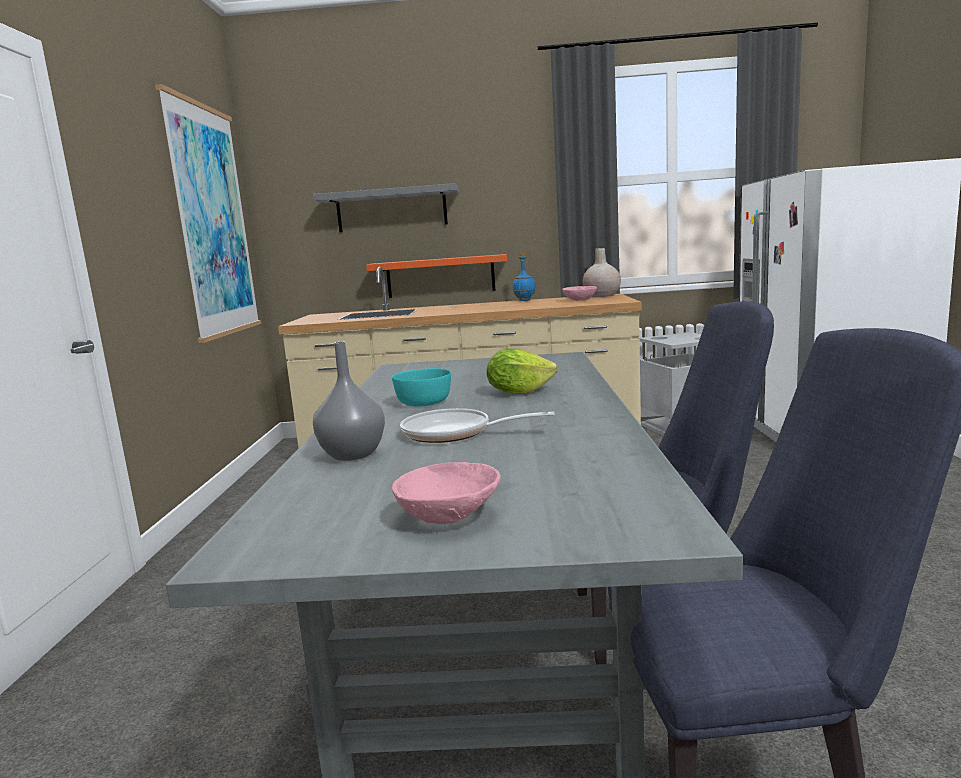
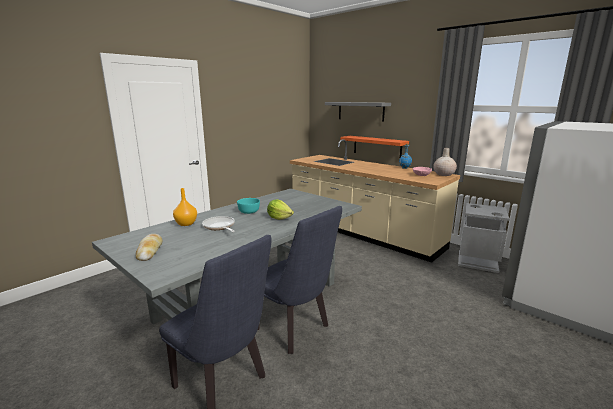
camera: 40 degrees right, 5 degrees up
picture [155,84,261,343] -> none
grey vase [313,342,385,461] -> orange vase [173,188,197,226]
pink bowl [392,462,501,524] -> bread [136,234,162,261]

